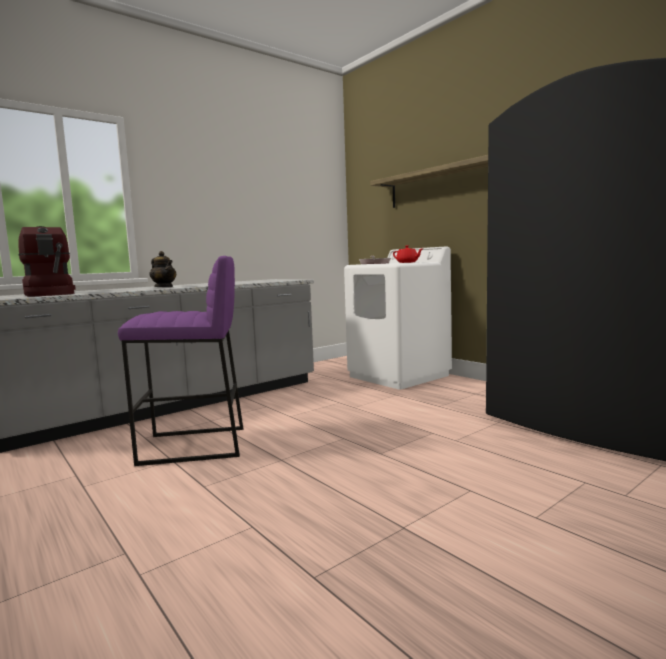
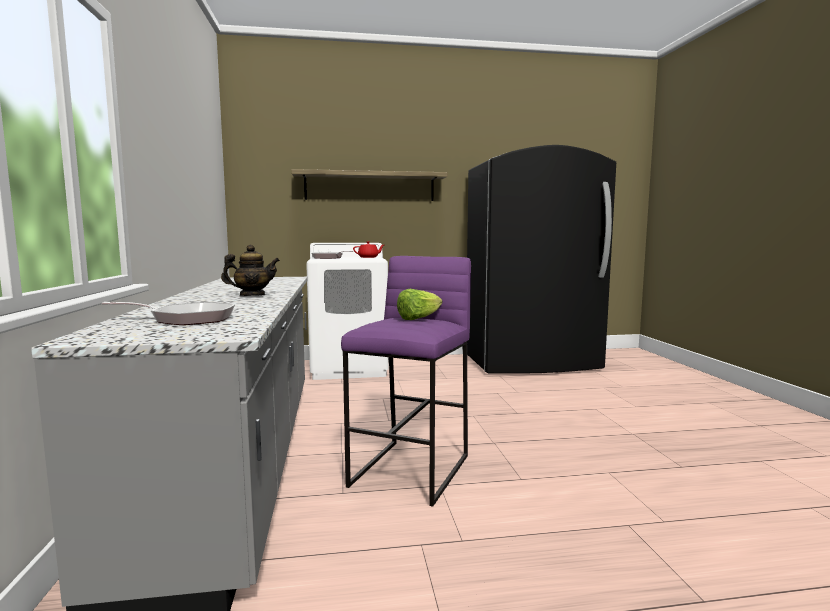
camera: 60 degrees left, 0 degrees up
coffee machine [18,226,76,297] -> frying pan [101,302,235,325]
none -> lettuce [397,289,443,320]

